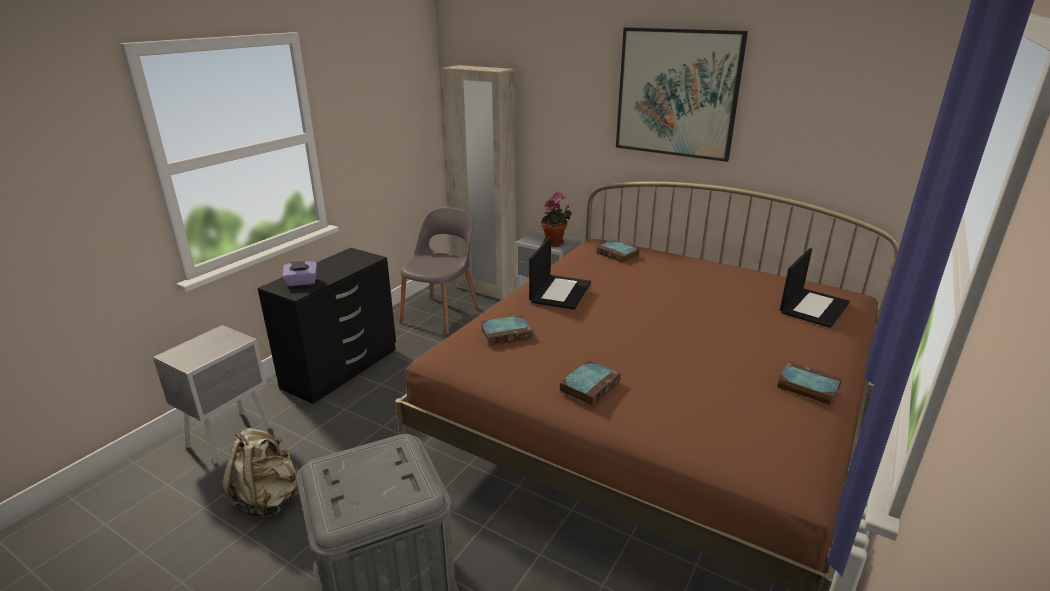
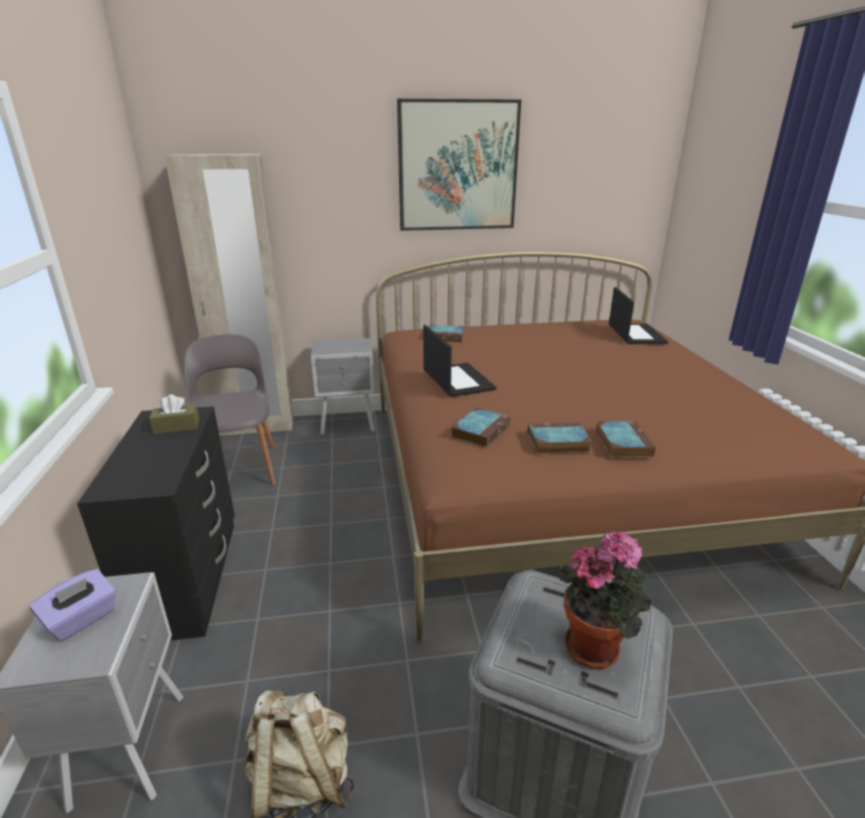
camera: 40 degrees left, 0 degrees up
purple tissue box [282,261,317,286] -> purple tissue box moved to [29,569,116,641]
potted plant [541,192,572,247] -> potted plant moved to [558,531,651,669]
book [776,361,842,406] -> book moved to [527,422,591,453]
none -> brown tissue box [149,394,199,434]

